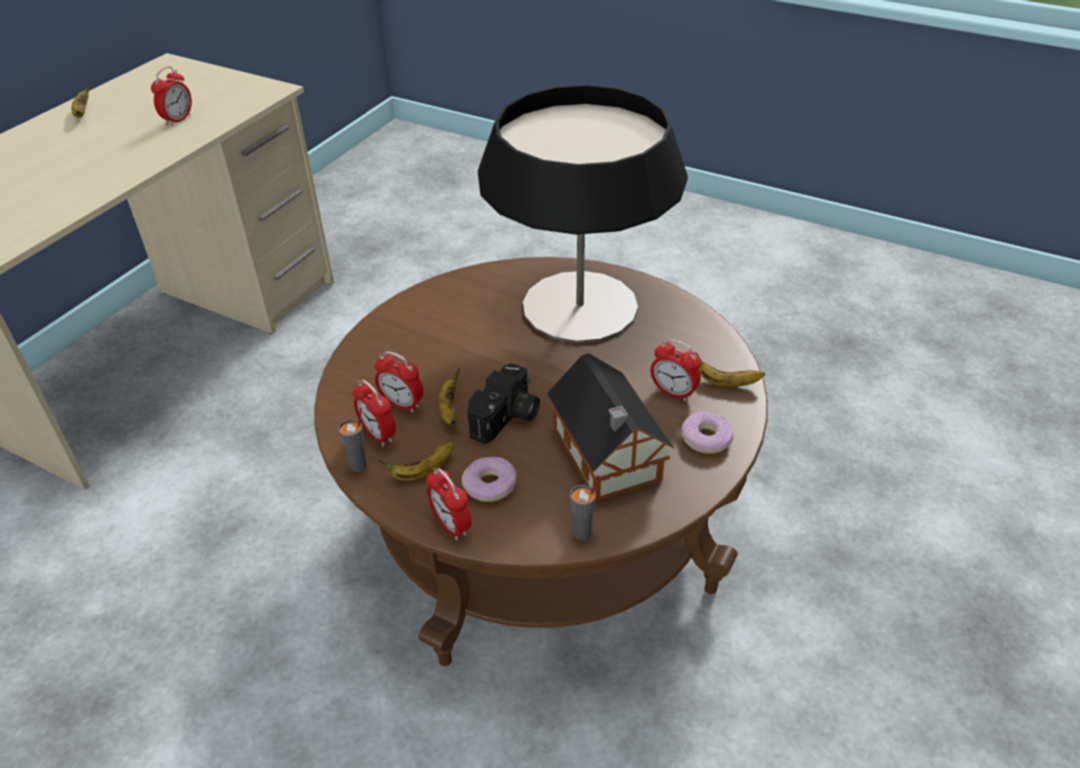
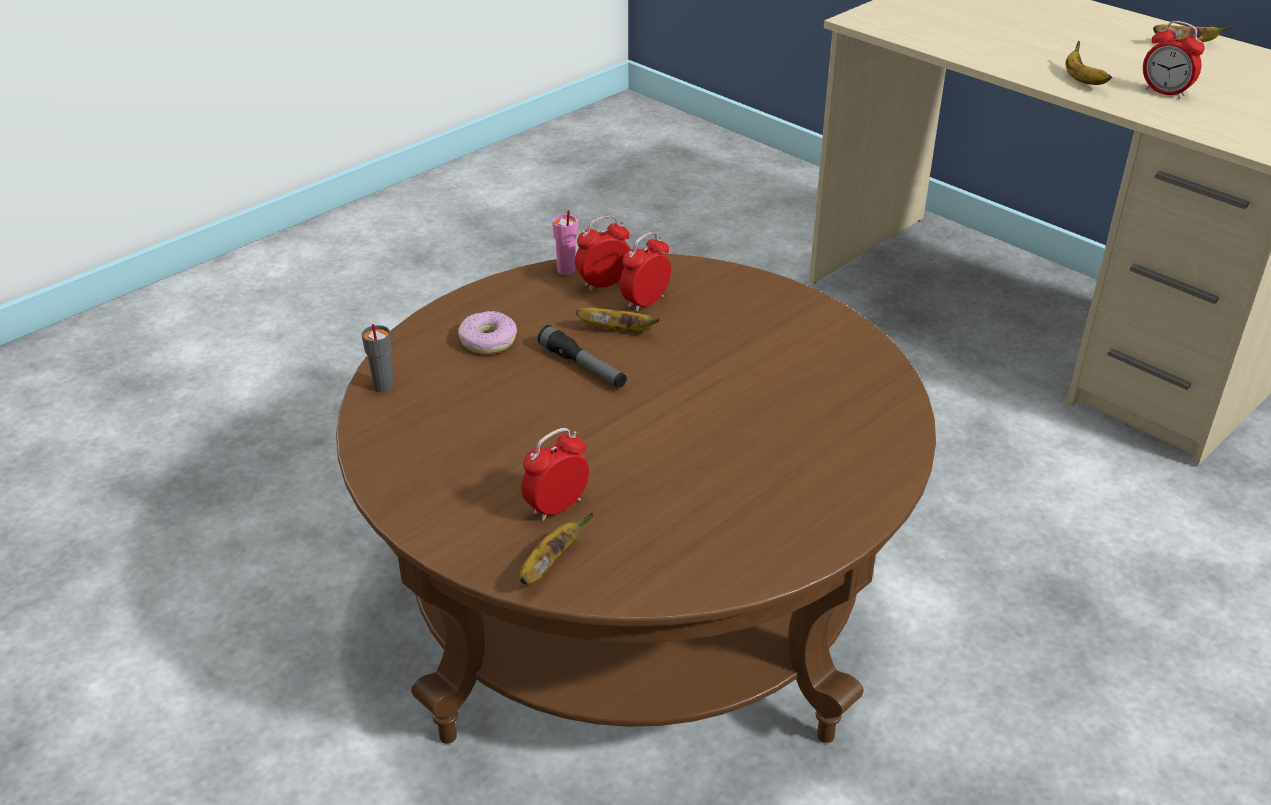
camera: 105 degrees right, 5 degrees down
grey cup [338,407,367,472] -> pink cup [552,210,577,275]
banana [379,440,455,481] -> banana moved to [1066,41,1112,85]
alarm clock [426,468,472,541] -> none
camera [467,363,540,444] -> flashlight [538,325,627,388]
table lamp [478,84,688,344] -> none
toy house [547,353,674,501] -> none
donut [681,411,733,454] -> none

